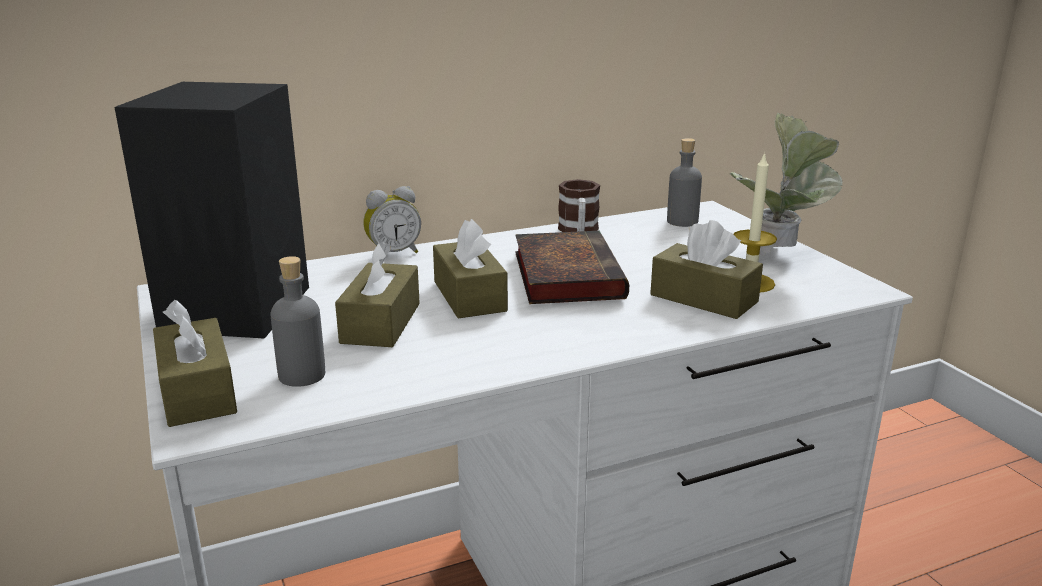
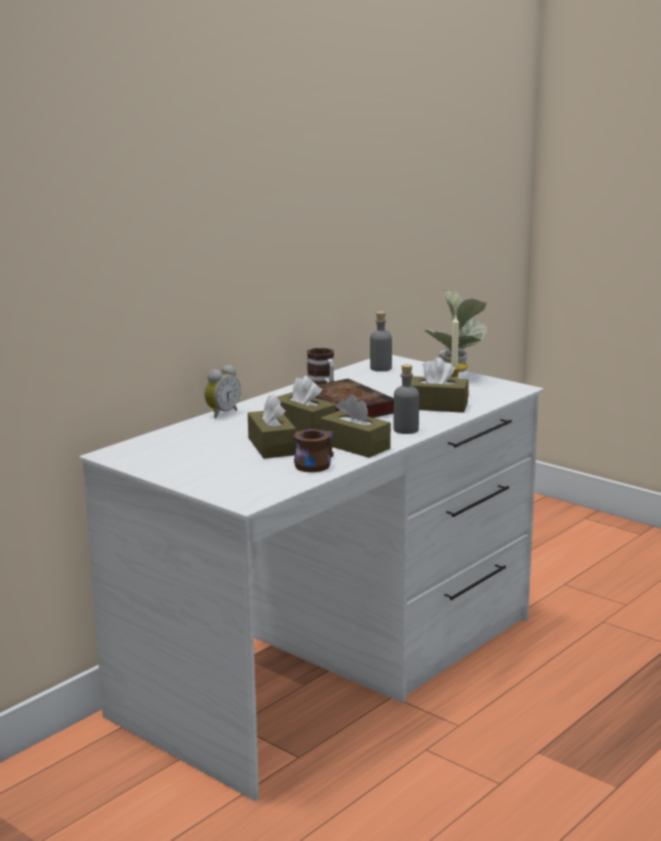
camera: 25 degrees left, 5 degrees down
black speaker [115,82,309,338] -> none
brown tissue box [153,300,237,427] -> brown tissue box moved to [321,395,391,458]
grey bottle [270,256,325,387] -> grey bottle moved to [394,364,419,434]
none -> brown mug [294,429,334,472]

